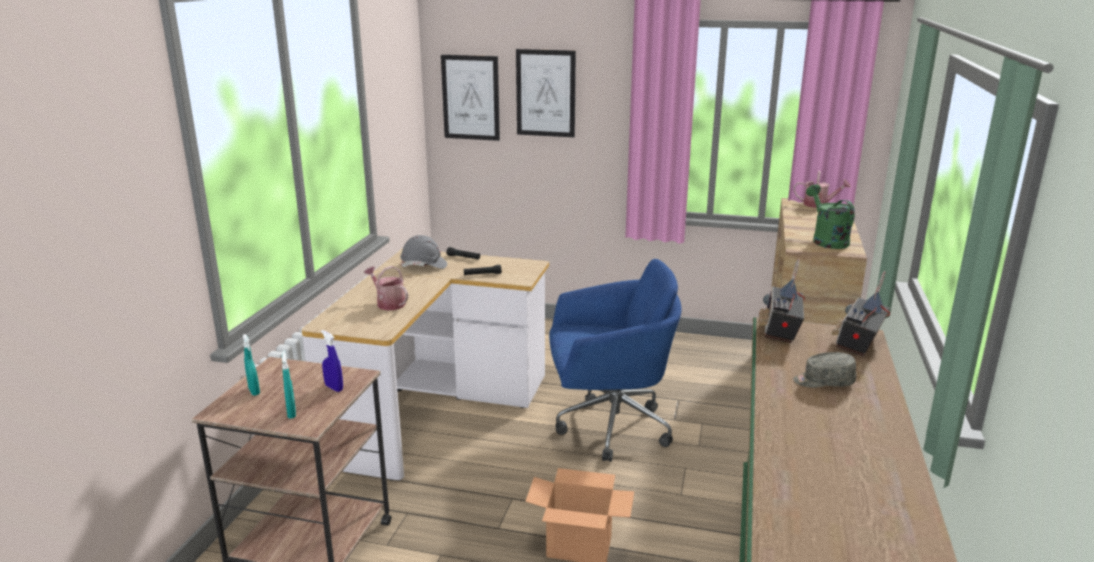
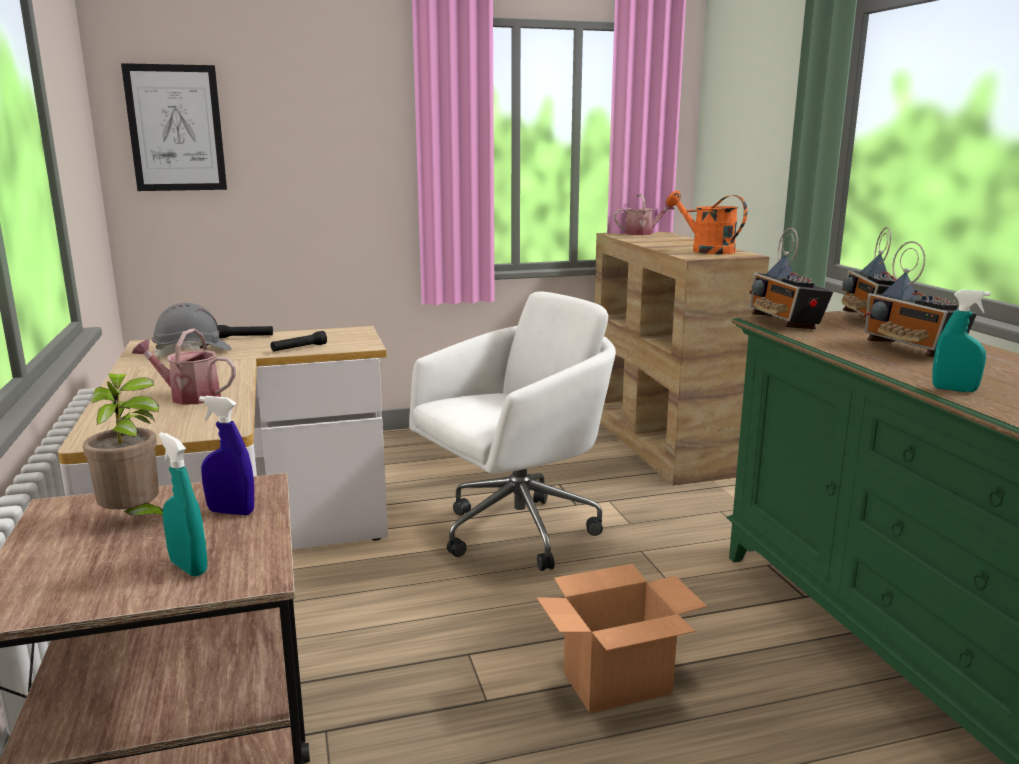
camera: 30 degrees left, 5 degrees down
turquoise spray bottle [243,334,260,396] -> turquoise spray bottle moved to [932,290,990,392]
picture [516,49,576,137] -> none
blue office chair [549,259,681,462] -> white office chair [409,292,616,571]
grey cap [793,352,856,388] -> radio [864,241,977,357]
green watering can [806,184,855,249] -> orange watering can [666,191,747,255]
none -> potted plant [83,374,163,515]

